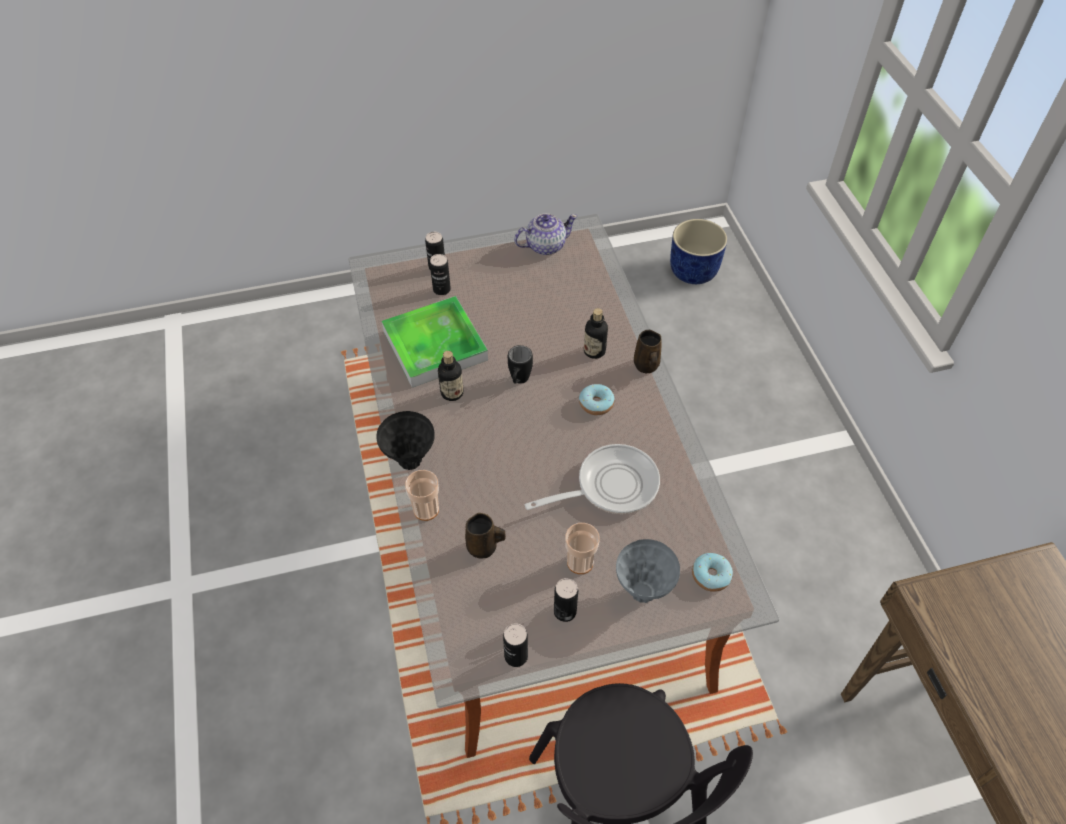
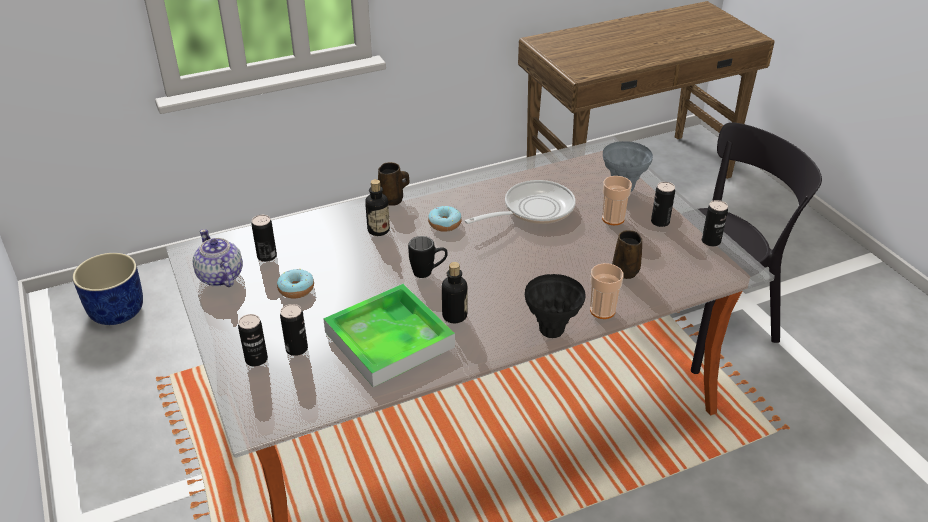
camera: 100 degrees left, 15 degrees down
frying pan [525,444,660,514] -> frying pan turned 90 degrees clockwise [465,180,576,224]
donut [692,553,733,592] -> donut moved to [277,269,314,299]
none -> can [251,215,277,262]

